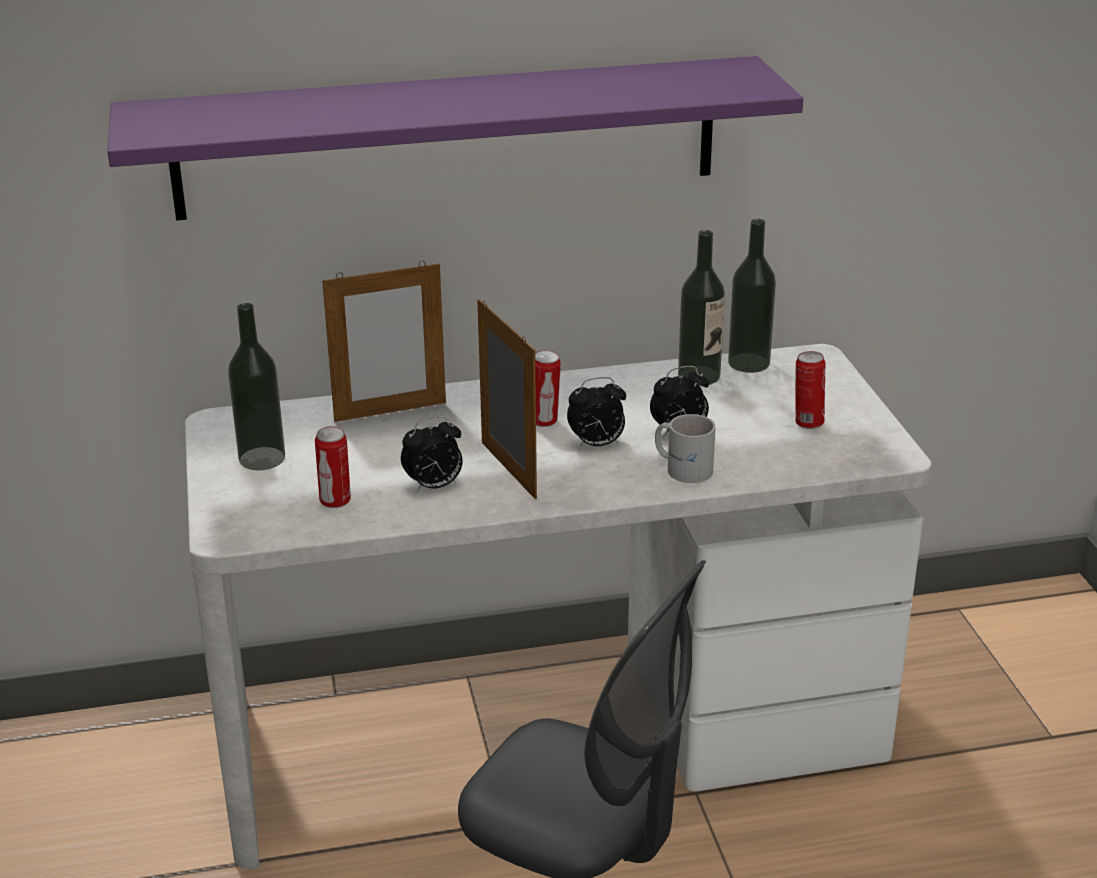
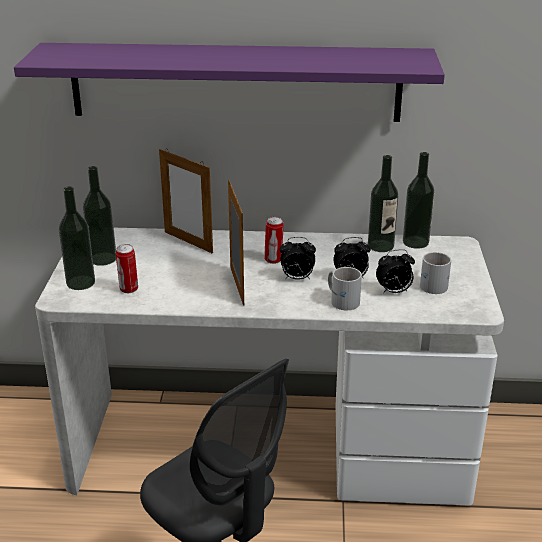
camera: 15 degrees right, 0 degrees up
picture frame [322,261,446,422] -> picture frame turned 45 degrees clockwise [159,148,213,254]
alarm clock [401,416,463,493] -> alarm clock moved to [376,249,415,294]
can [795,351,825,429] -> white mug [420,252,451,294]
none -> bottle [59,186,95,290]

